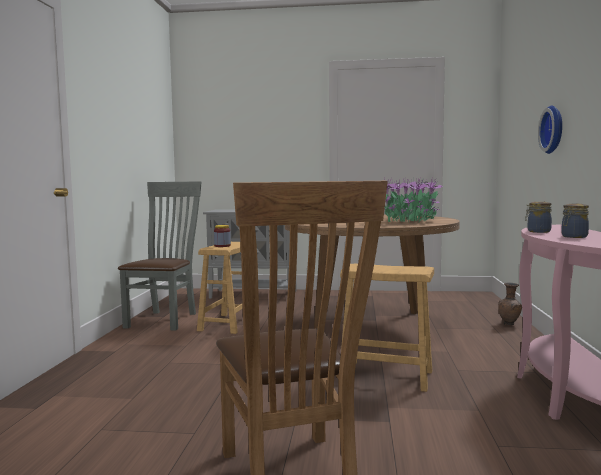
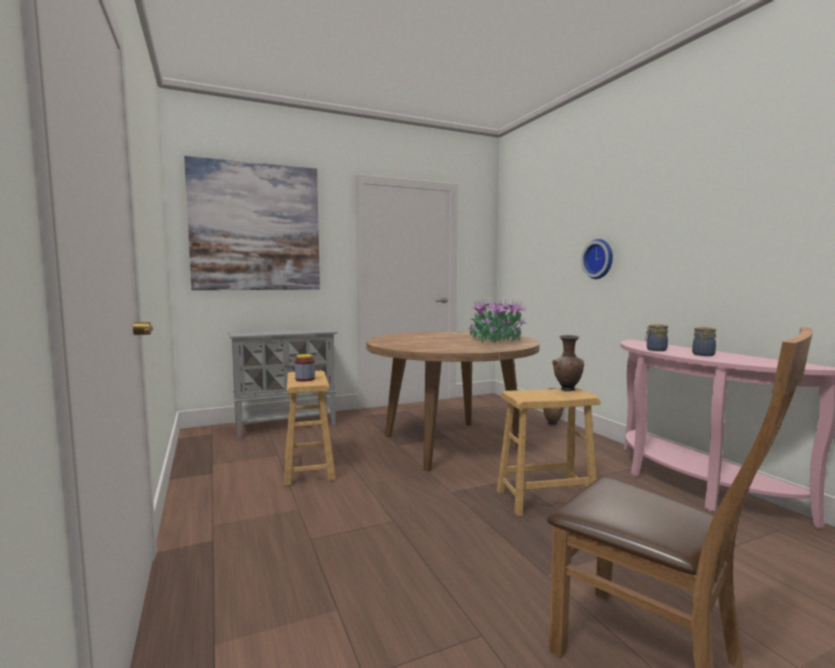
camera: 30 degrees left, 0 degrees up
grey chair [118,181,201,331] -> none
none -> picture [184,156,320,290]
none -> brown vase [552,335,584,391]

